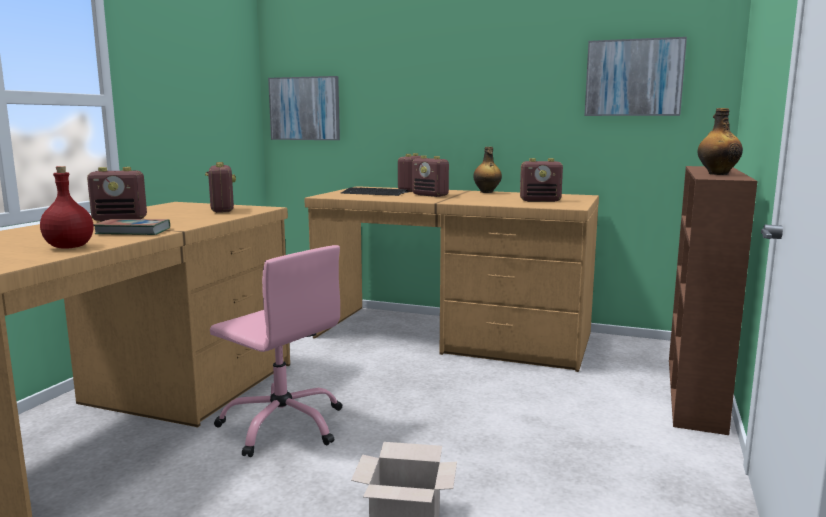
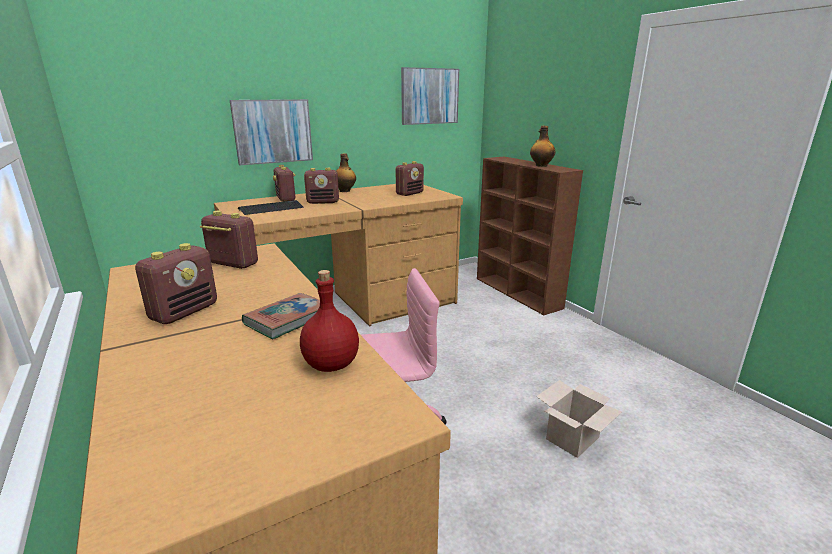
camera: 50 degrees left, 10 degrees up
picture [268,76,340,140] -> picture moved to [230,99,313,165]

